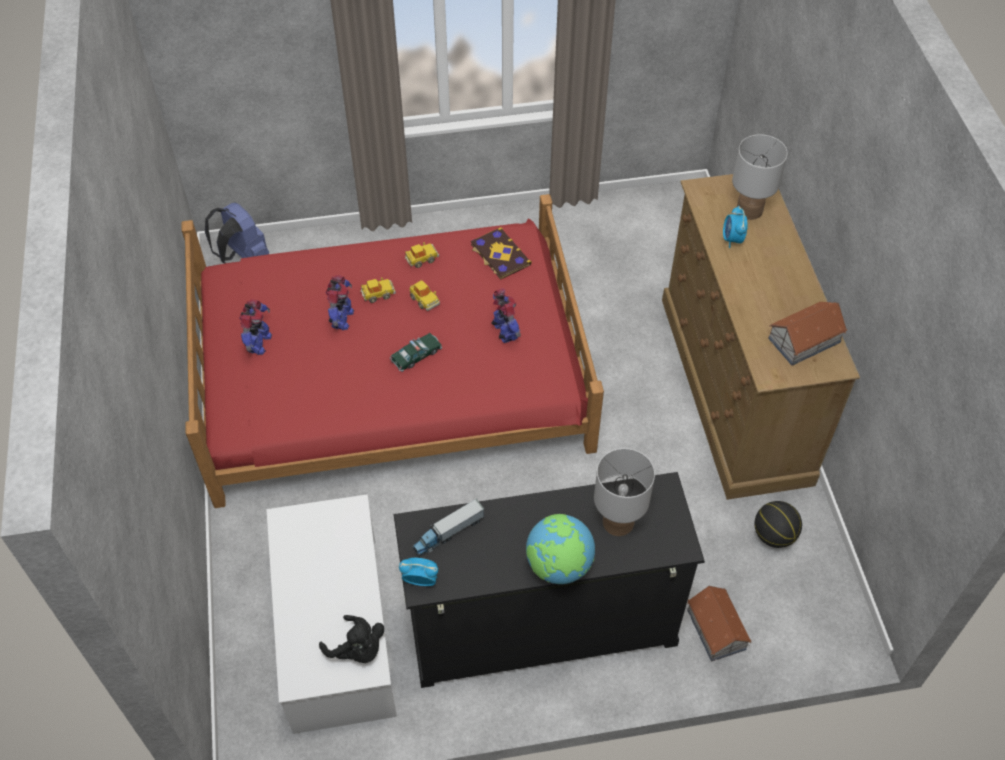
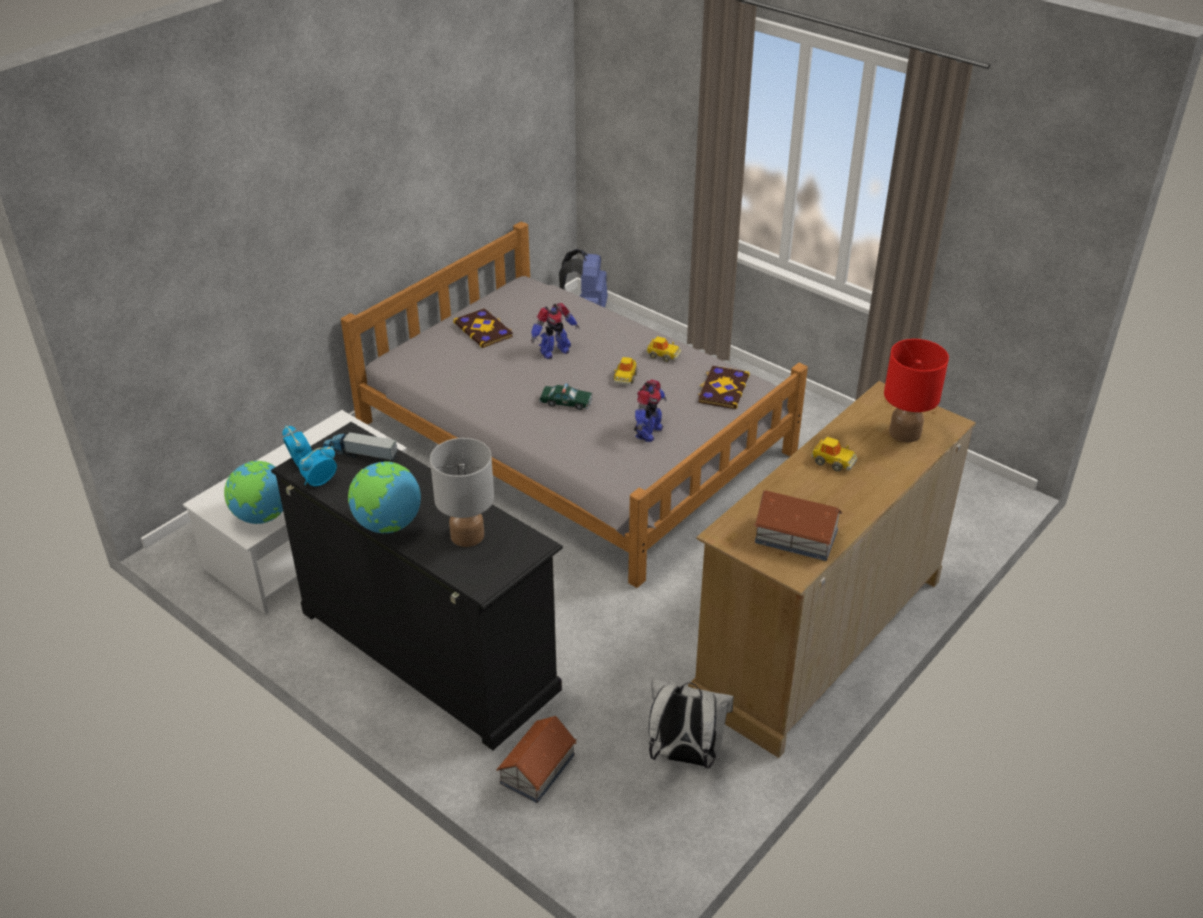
camera: 50 degrees right, 15 degrees down
red bed [181,194,604,508] -> grey bed [341,221,808,588]
toy robot [239,300,272,355] -> book [453,308,513,348]
black plush toy [319,615,384,663] -> globe [224,461,283,524]
toy car [360,278,396,303] -> toy car moved to [811,437,857,472]
alarm clock [723,206,748,248] -> alarm clock moved to [299,446,337,486]
grey table lamp [732,134,787,220] -> red table lamp [884,339,949,442]
basketball [754,501,802,548] -> white backpack [649,679,734,768]

